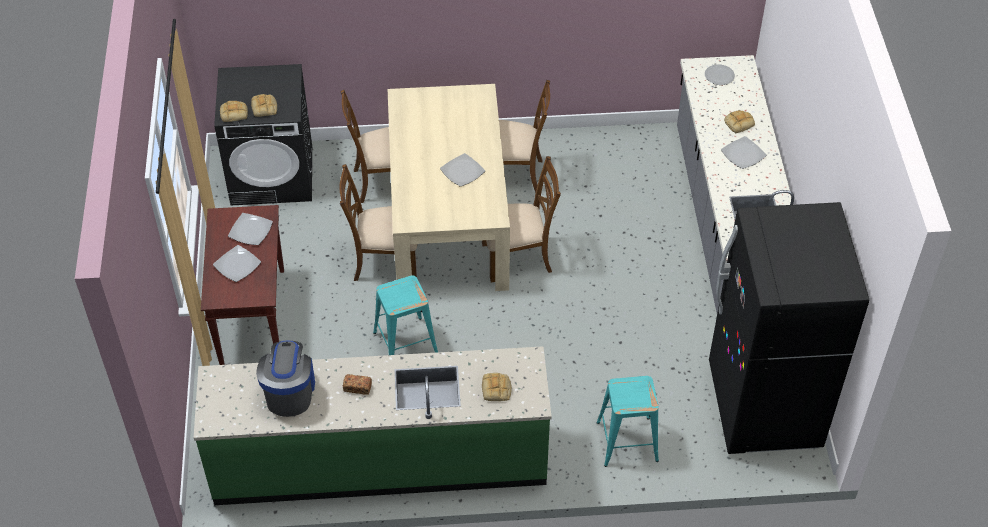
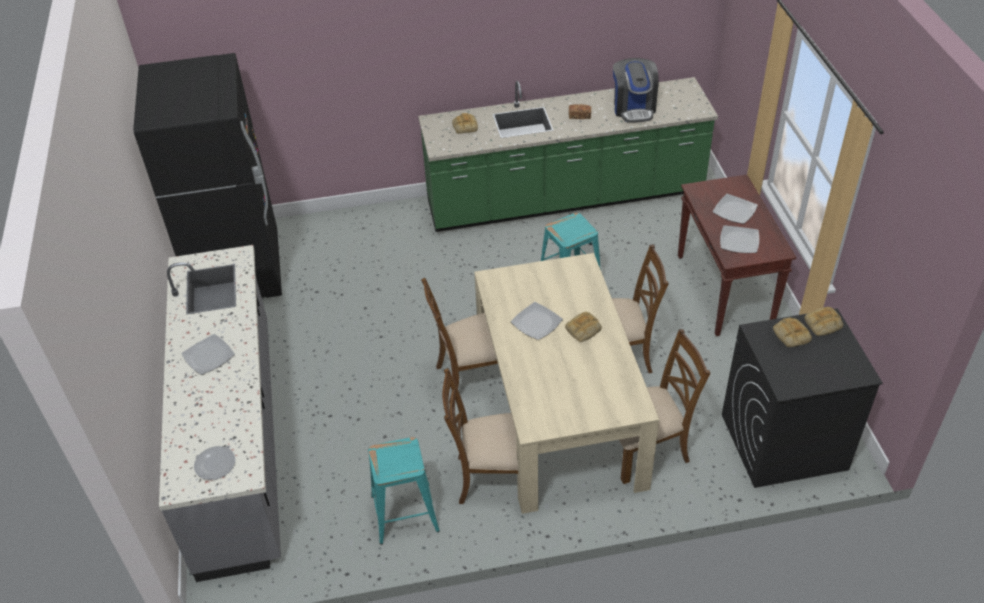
camera: 175 degrees right, 5 degrees down
turquoise stool [597,376,659,467] -> turquoise stool moved to [368,437,440,545]
bread [724,110,755,133] -> bread moved to [565,312,602,342]

